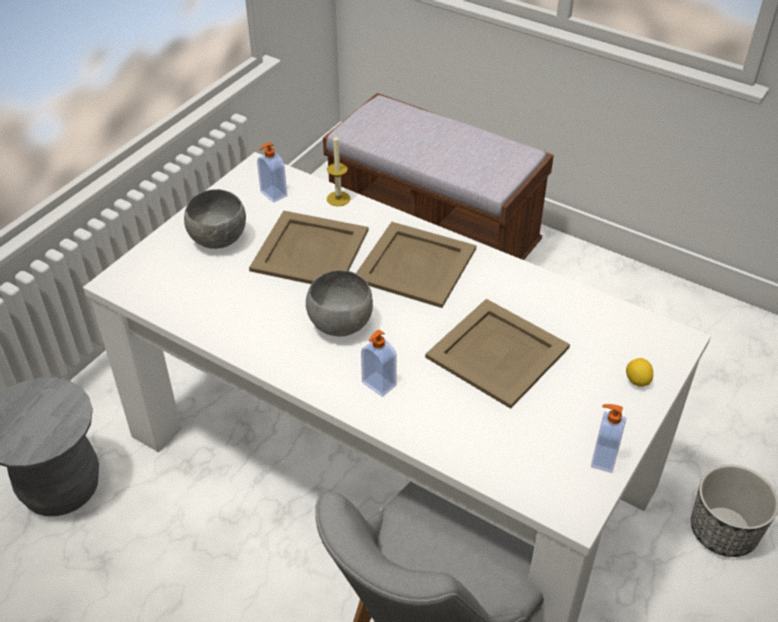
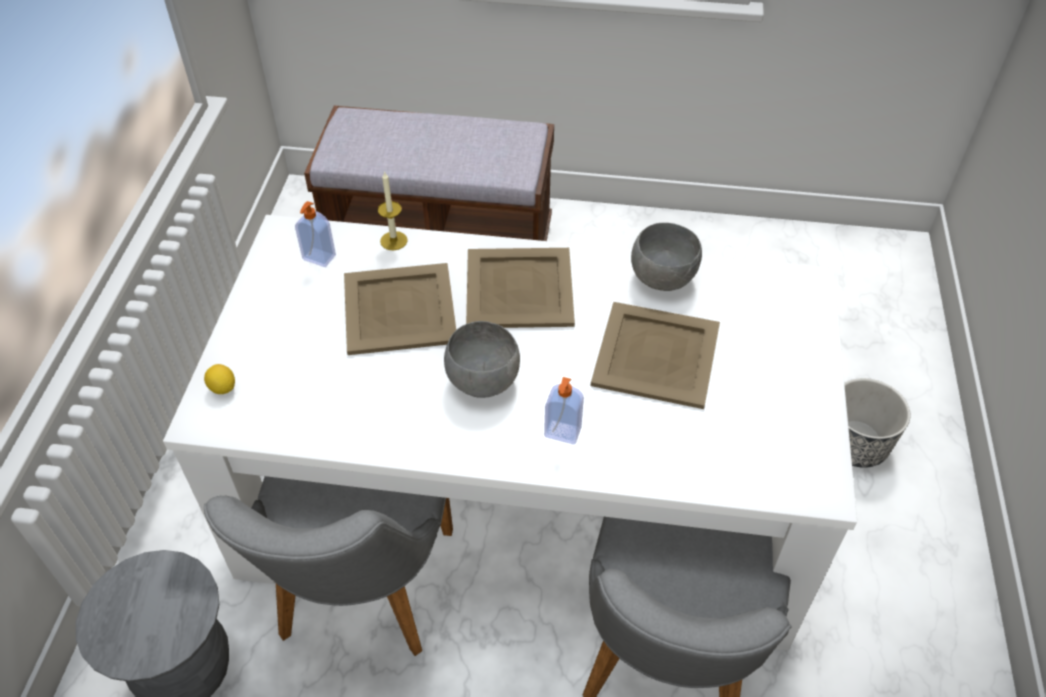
camera: 25 degrees left, 5 degrees up
grey bowl [184,189,246,249] -> grey bowl moved to [631,223,702,291]
soap dispenser [591,404,626,473] -> none
lemon [626,358,653,387] -> lemon moved to [204,364,235,394]
none -> grey chair [204,476,453,656]

